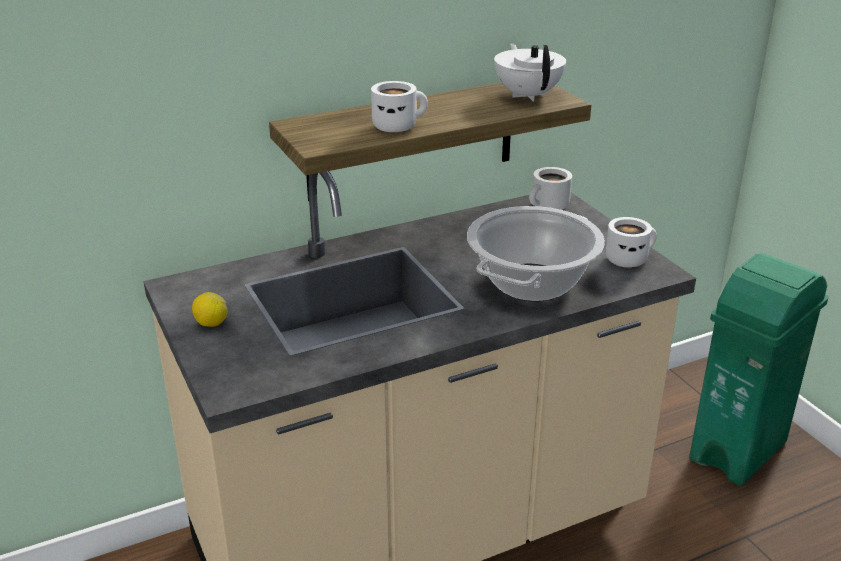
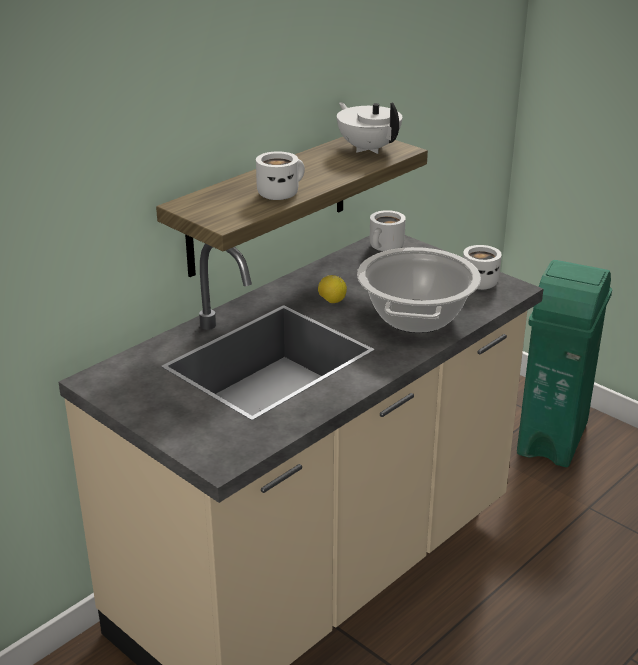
camera: 20 degrees left, 0 degrees up
lemon [192,292,227,327] -> lemon moved to [318,275,347,303]

